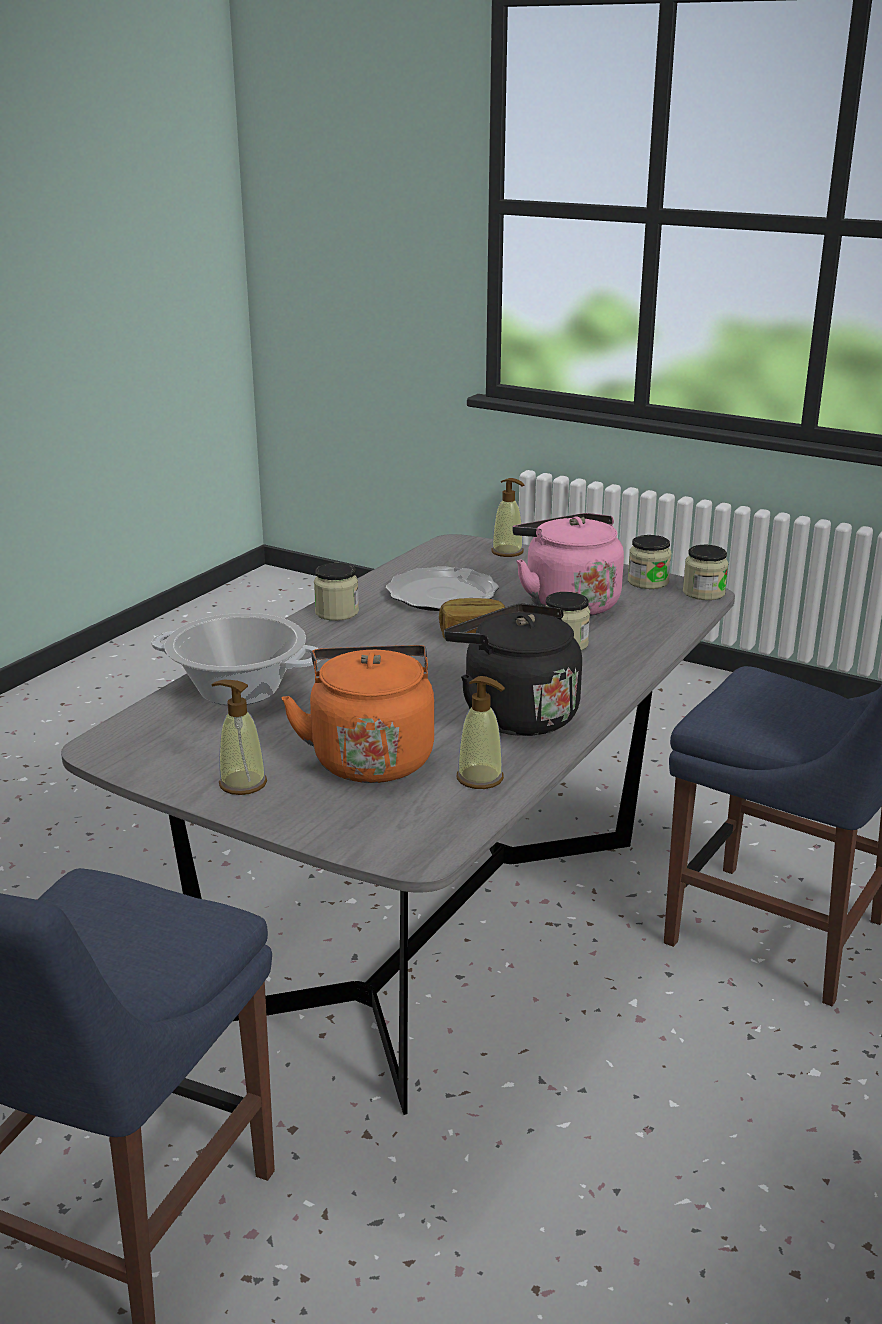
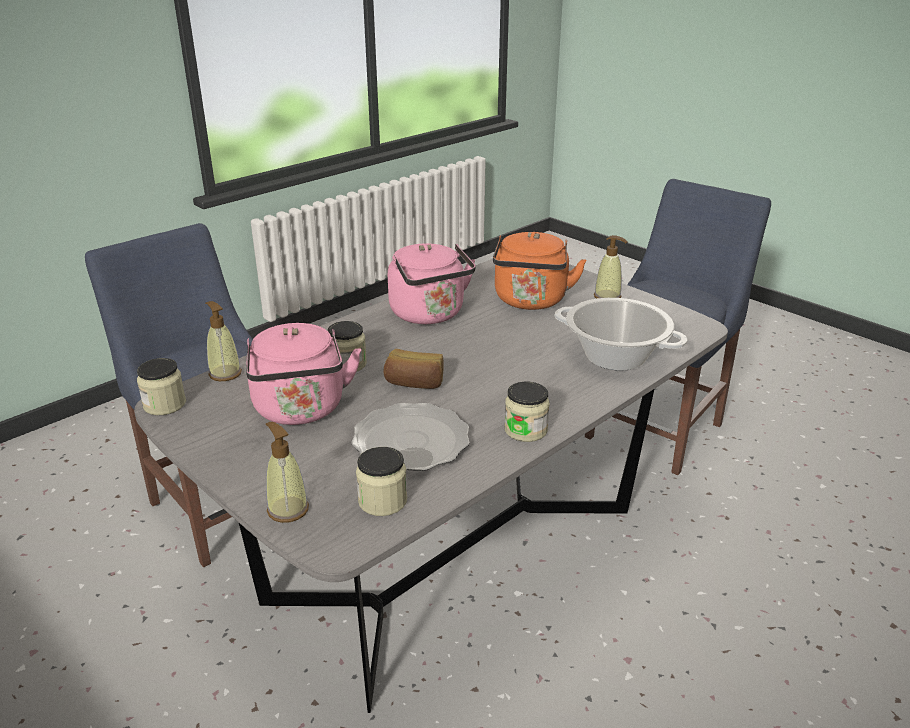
camera: 165 degrees left, 5 degrees up
black kettle [444,603,582,736] -> pink kettle [388,244,476,324]
soap dispenser [457,676,505,789] -> soap dispenser moved to [205,301,242,381]
jar [628,535,671,589] -> jar moved to [356,447,407,516]

